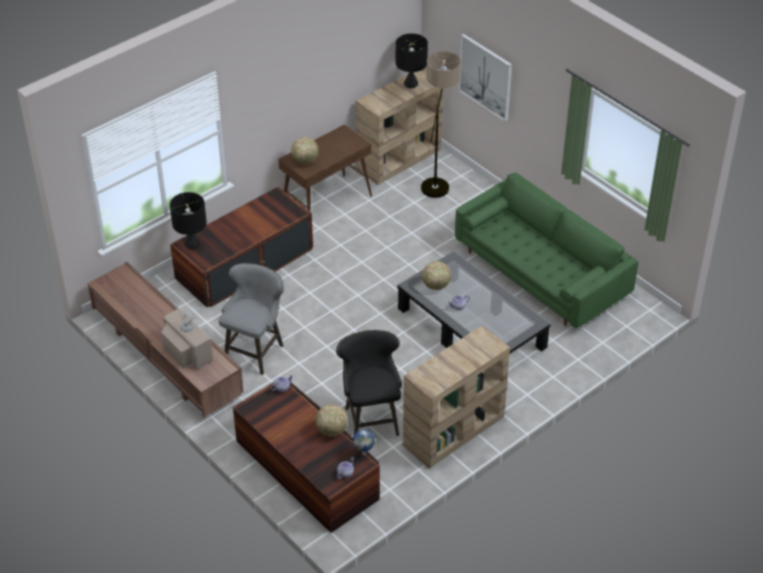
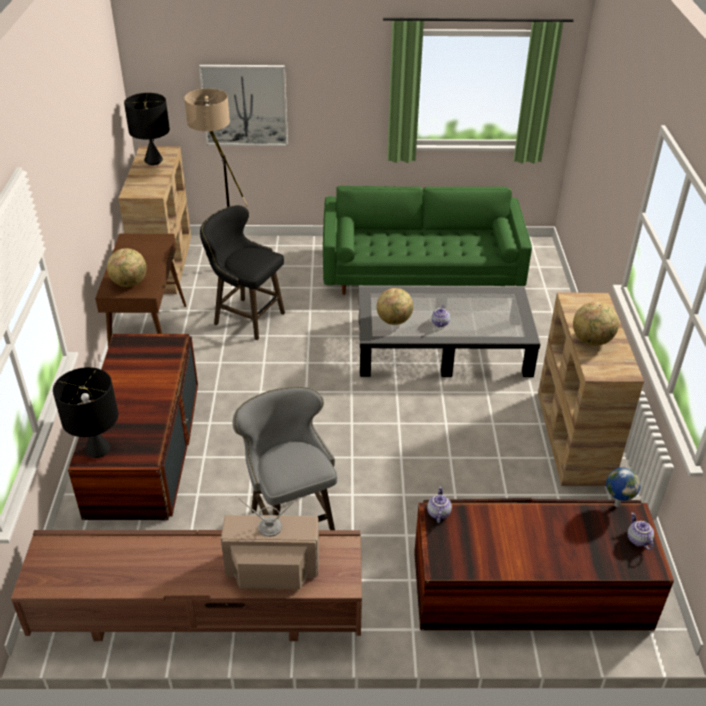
camera: 50 degrees left, 5 degrees down
globe [315,404,348,437] -> globe moved to [573,302,619,346]
black stool [336,330,402,436] -> black stool moved to [200,205,285,340]

